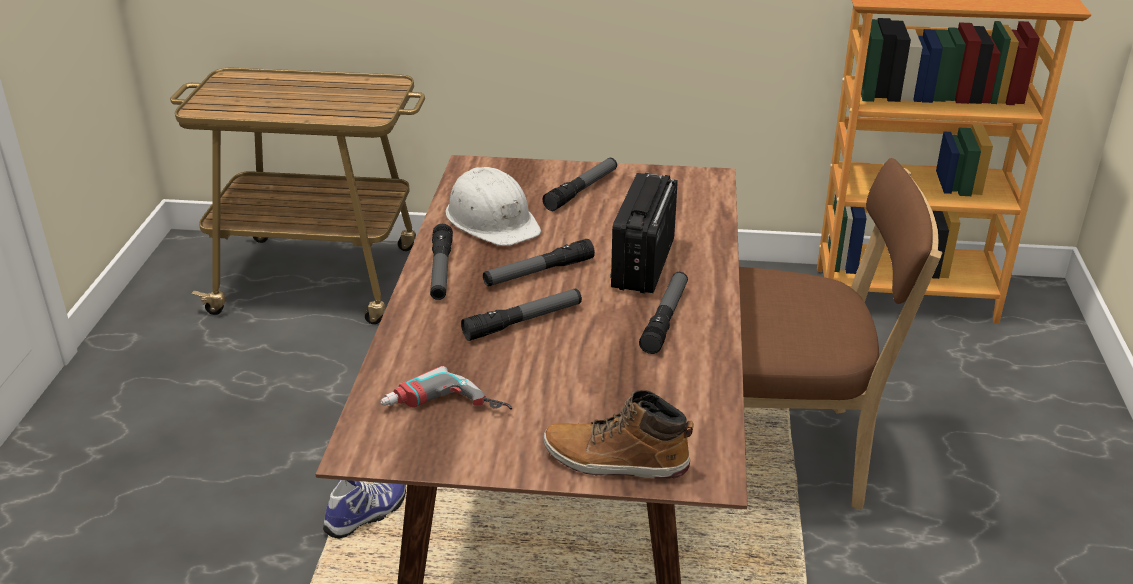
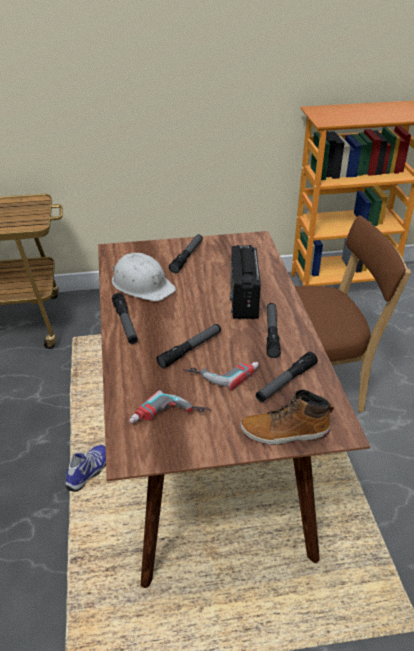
camera: 15 degrees left, 5 degrees up
flashlight [483,239,595,286] -> flashlight moved to [256,352,318,402]
none -> power drill [183,362,259,391]

